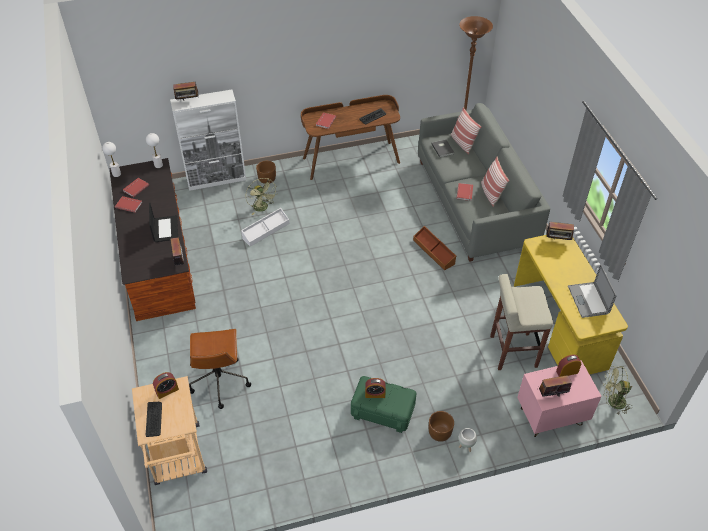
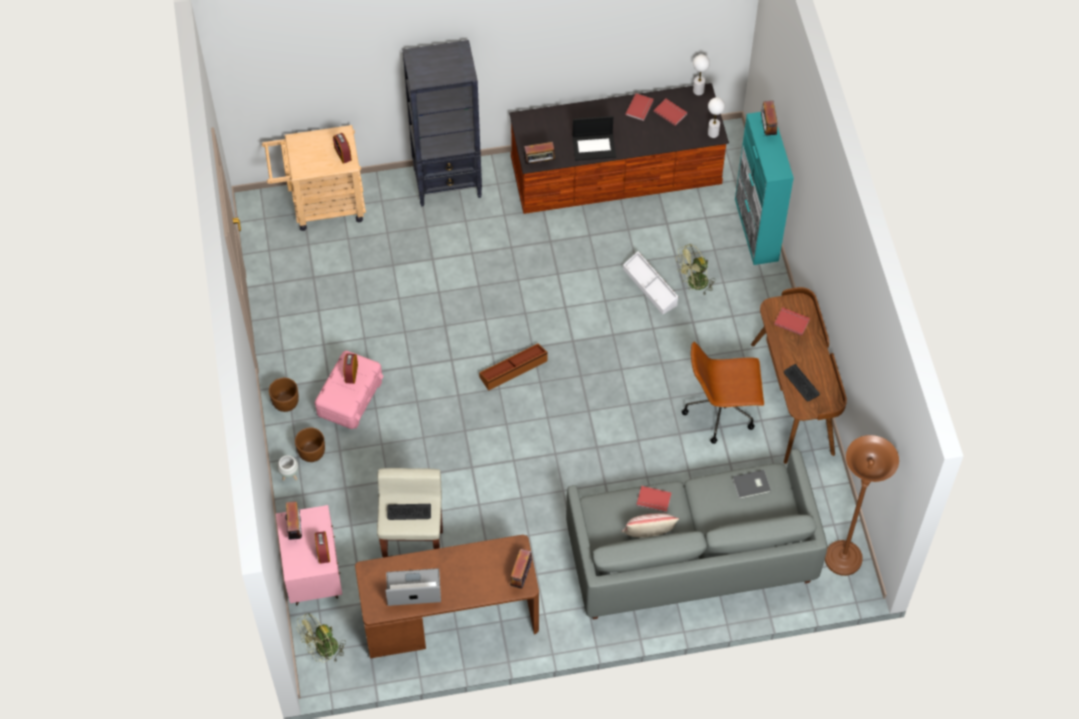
camera: 95 degrees right, 10 degrees up
keyboard [146,402,162,437] -> keyboard moved to [387,504,431,520]
white cabinet [170,89,246,191] -> turquoise cabinet [735,112,794,265]
brown office chair [189,329,251,409] -> brown office chair moved to [682,341,764,444]
brown planter [256,161,276,184] -> brown planter moved to [269,378,299,412]
green storage box [351,376,416,433] -> pink storage box [314,351,383,429]
brown storage box [413,226,456,271] -> brown storage box moved to [479,343,548,391]
pillow [451,107,481,154] -> none
yellow desk [514,235,628,375] -> brown desk [355,535,539,658]
green fan [603,366,632,415] -> green fan turned 135 degrees counterclockwise [297,613,346,663]
none -> black bookcase [402,40,482,207]

